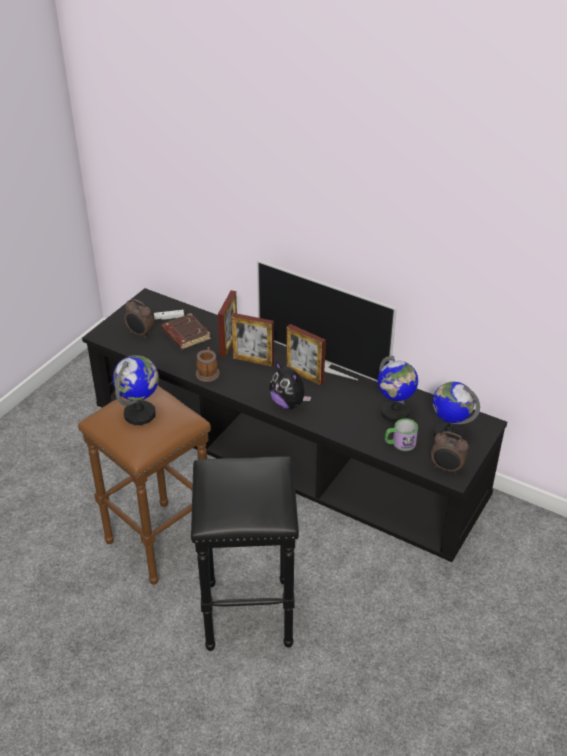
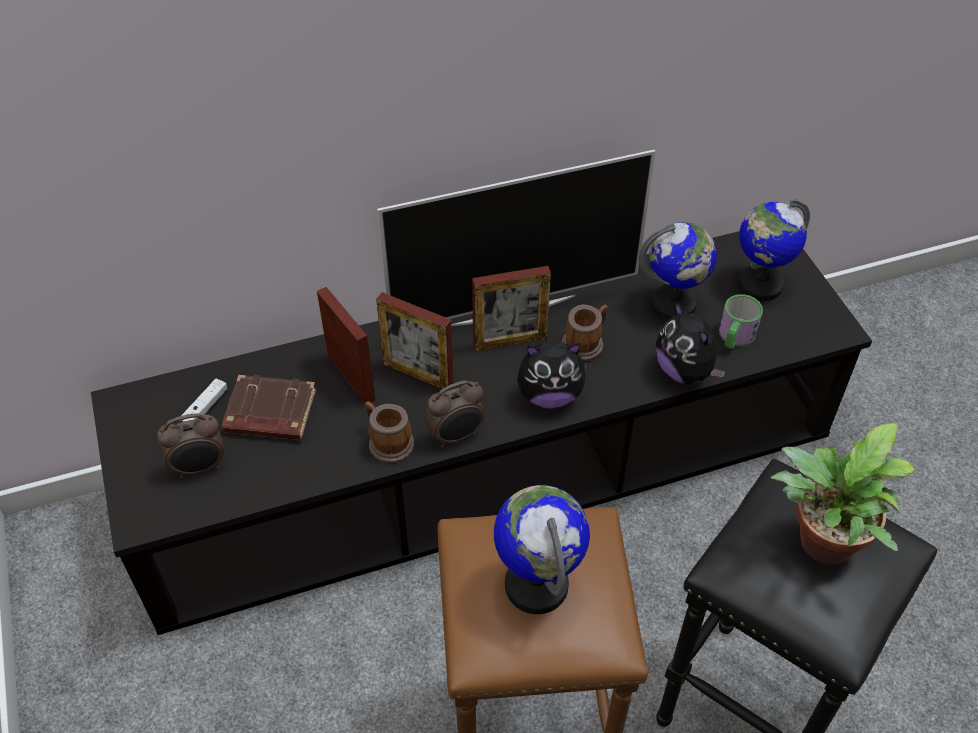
camera: 50 degrees left, 10 degrees up
picture frame [231,313,274,367] -> picture frame turned 60 degrees clockwise [376,292,454,391]
alarm clock [431,431,469,474] -> alarm clock moved to [424,380,485,448]
none -> mug [561,304,608,361]
none -> plush toy [656,301,726,385]
none -> potted plant [771,423,915,565]

